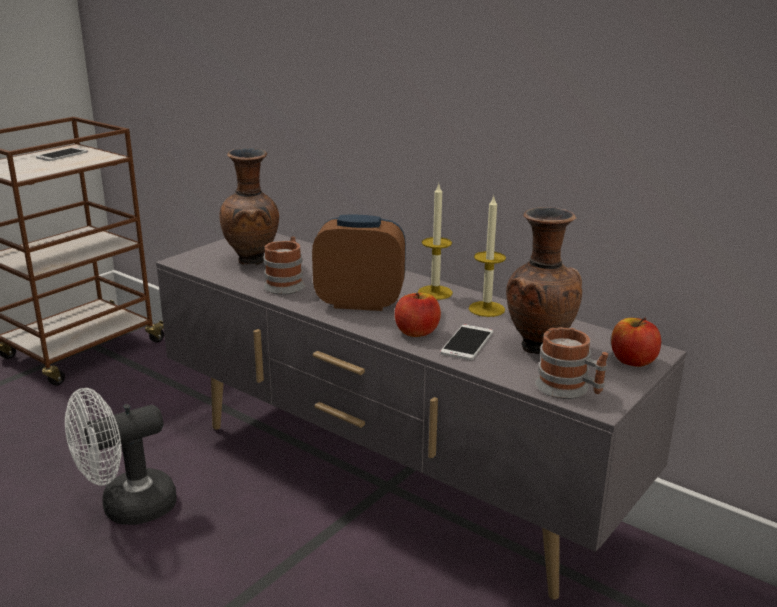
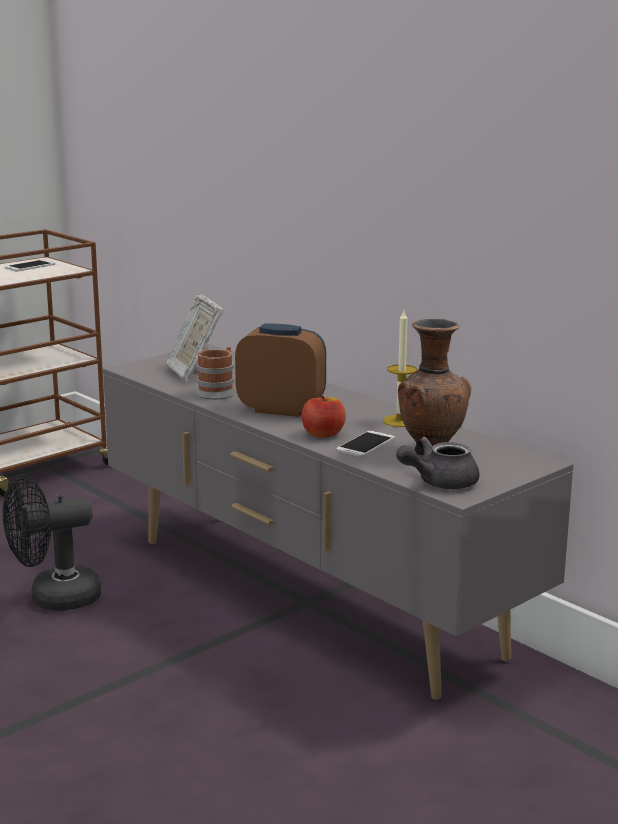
camera: 10 degrees right, 5 degrees down
white fan [65,388,177,525] -> black fan [3,474,101,611]
brown vase [220,148,279,265] -> picture frame [166,294,224,381]
candle [418,184,453,300] -> none
mug [535,327,608,399] -> grey teapot [396,437,479,489]
apple [611,318,661,367] -> none

